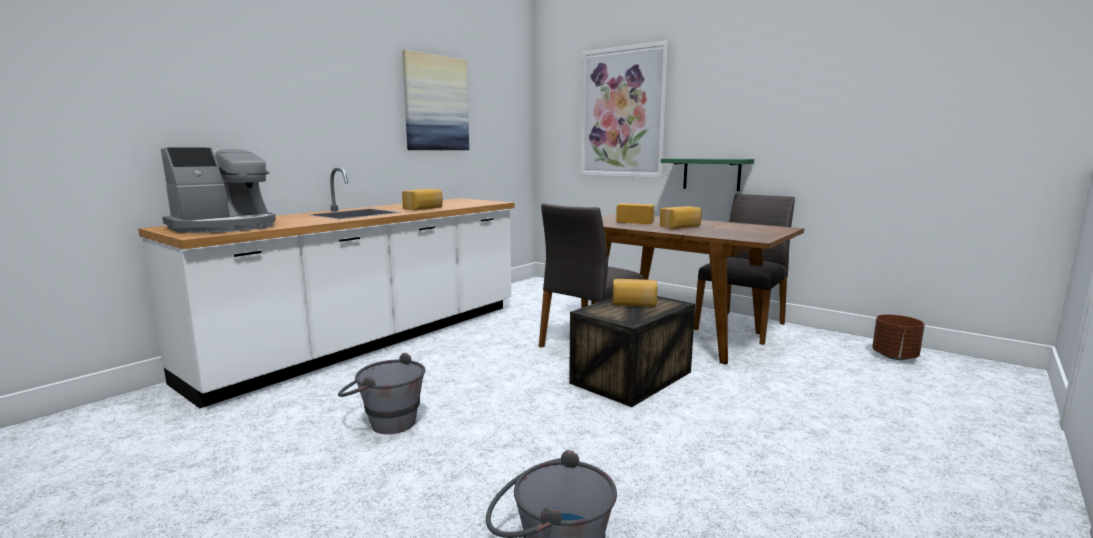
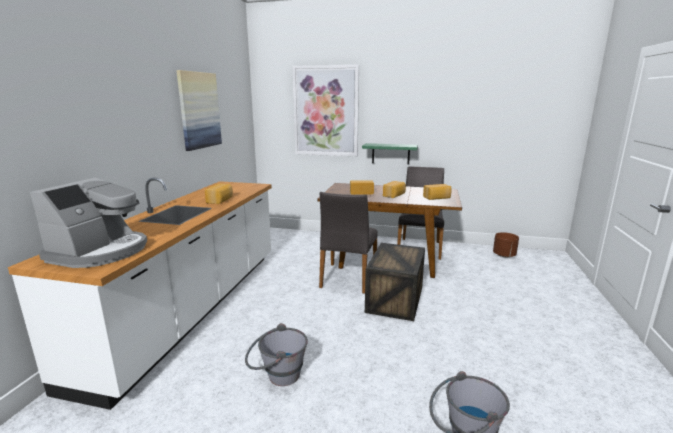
camera: 25 degrees left, 5 degrees up
bread [612,279,658,307] -> bread moved to [423,184,451,200]

